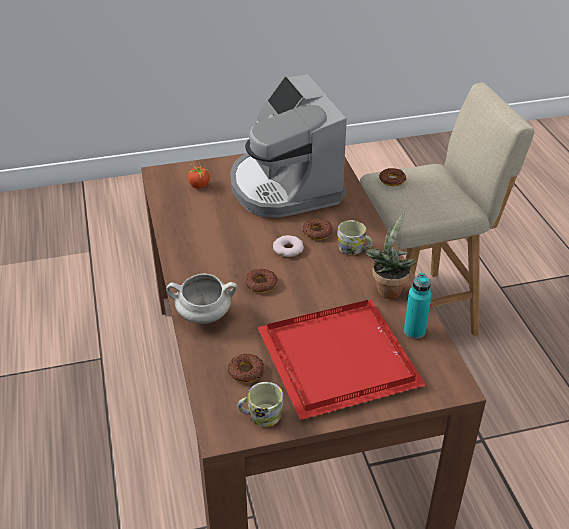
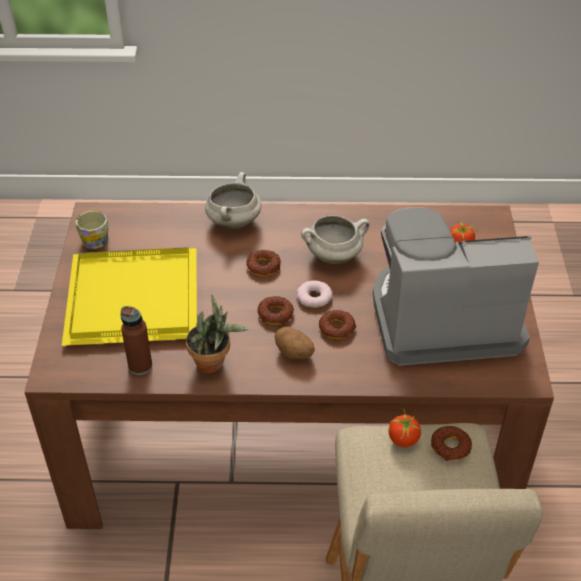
camera: 105 degrees right, 5 degrees up
donut [228,353,264,383] -> donut moved to [257,296,294,325]
red tray [258,300,426,420] -> yellow tray [62,247,197,346]
mug [337,220,373,255] -> potato [274,327,315,359]
turquoise bottle [404,273,432,339] -> brown bottle [121,306,152,375]
none -> white cooking pot [301,215,370,264]
none -> tomato [389,408,422,447]

